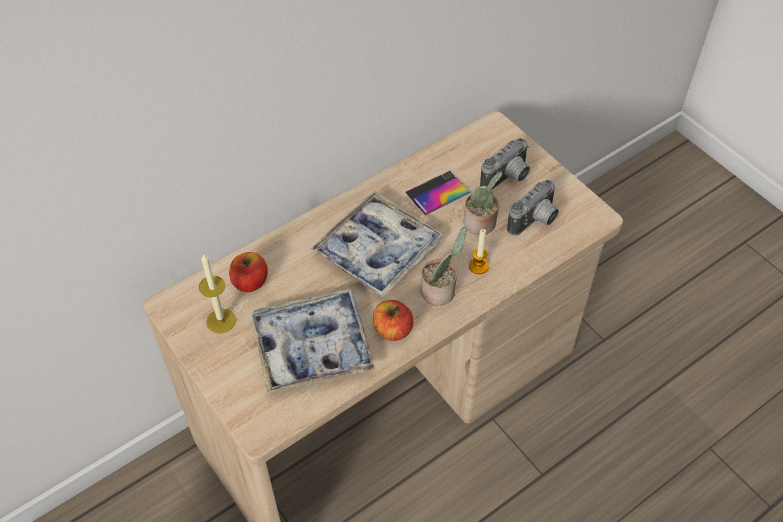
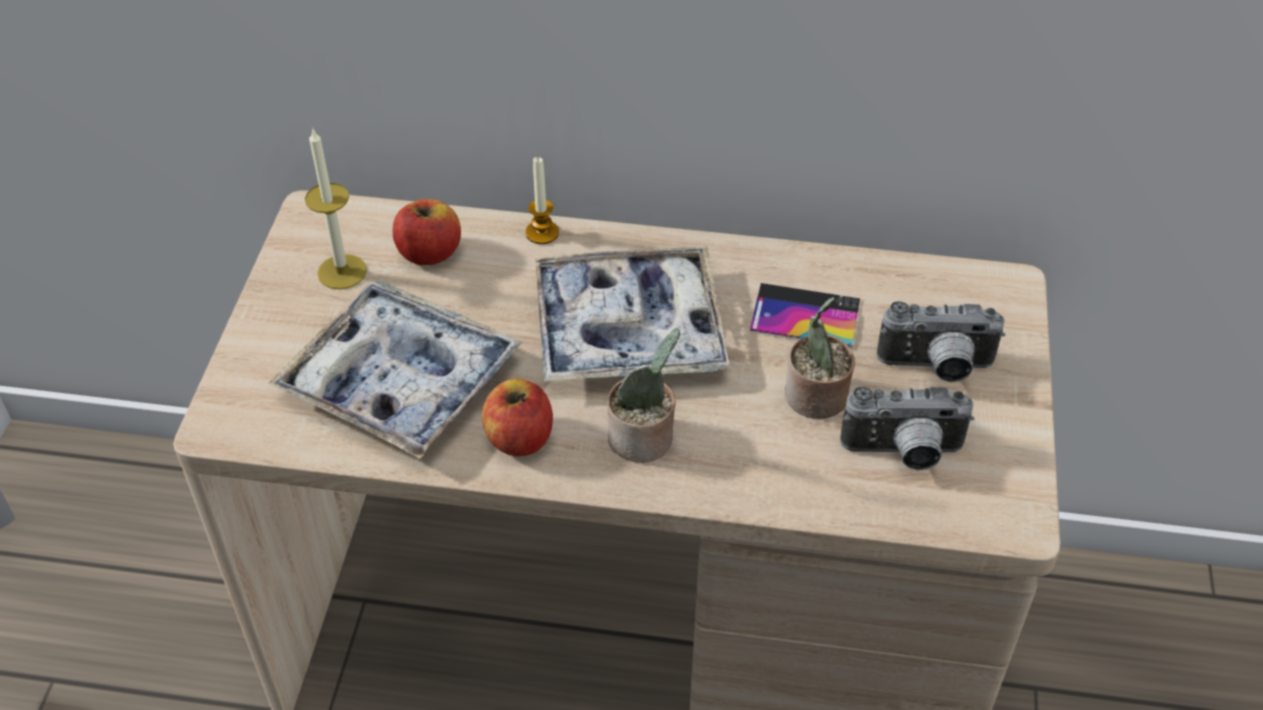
camera: 45 degrees right, 5 degrees down
candle [469,229,489,274] -> candle moved to [526,156,559,244]

